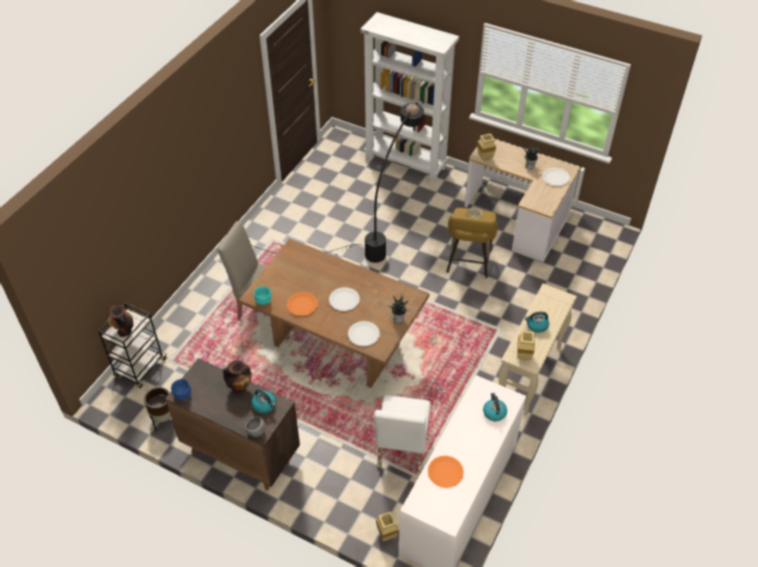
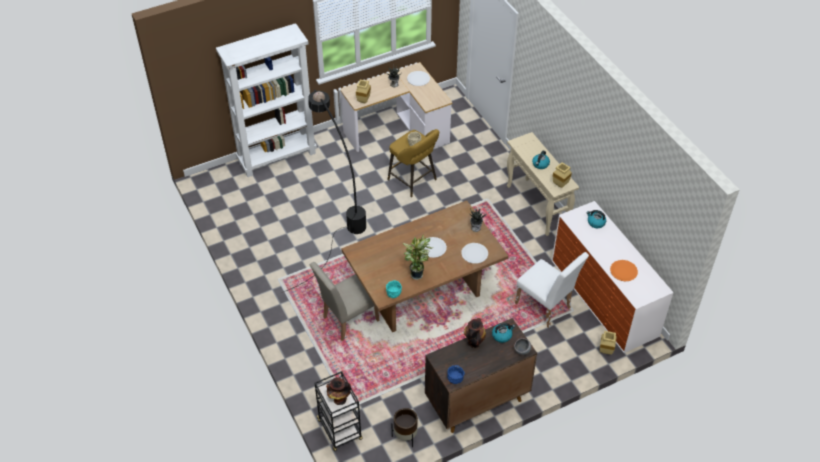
camera: 55 degrees left, 0 degrees up
orange plate [287,292,318,316] -> potted plant [403,235,434,280]

